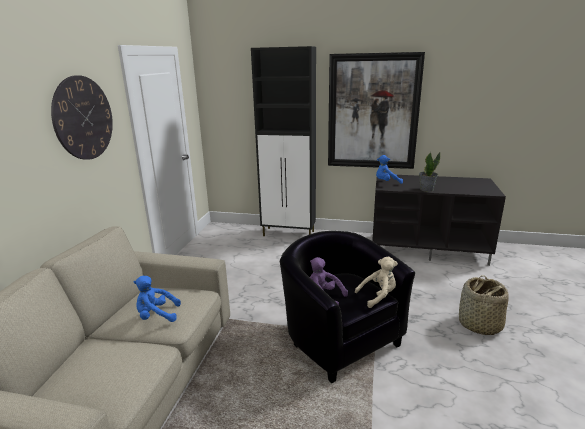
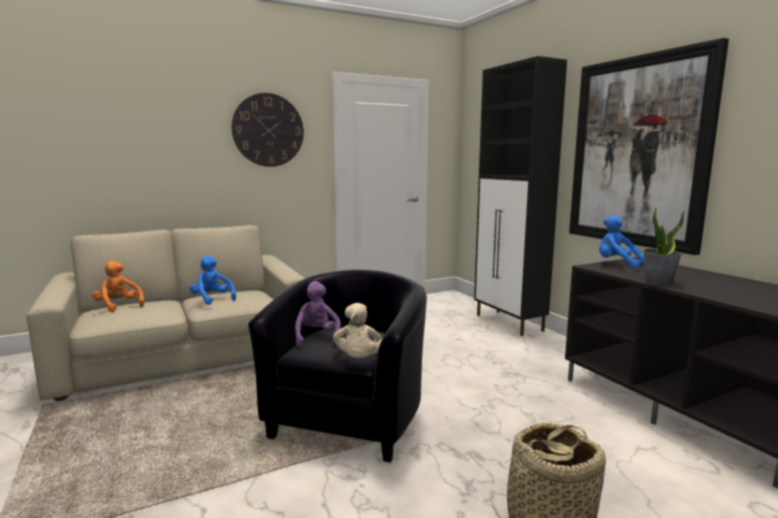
camera: 50 degrees right, 10 degrees down
beige plush toy [355,257,398,308] -> beige plush toy turned 60 degrees clockwise [333,303,382,358]
none -> orange plush toy [92,261,144,312]

